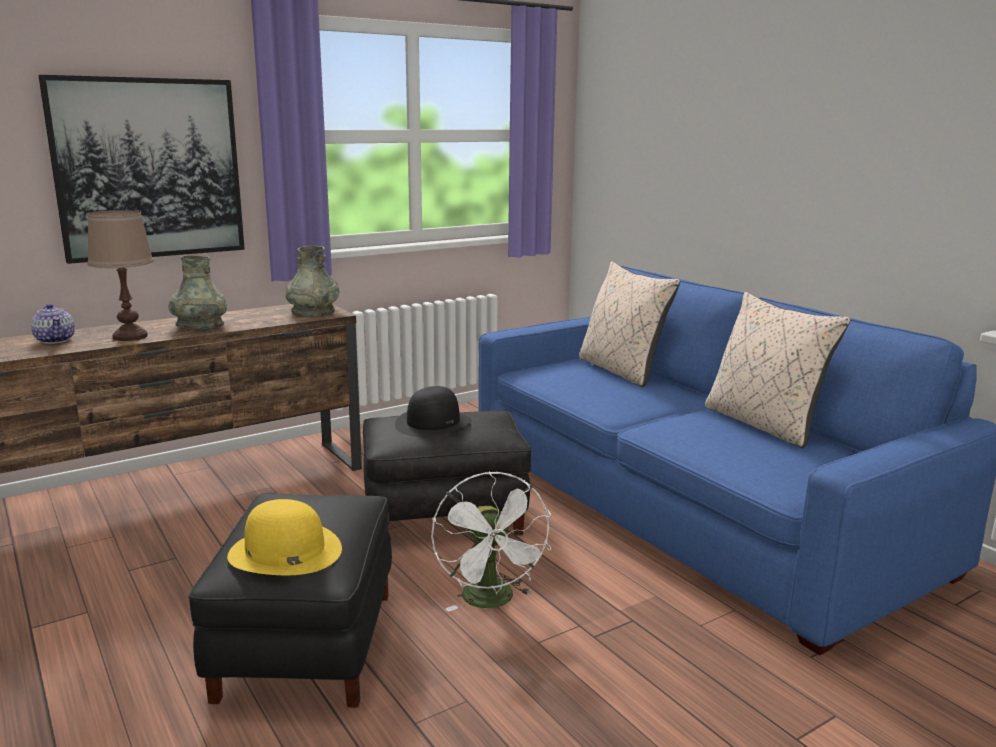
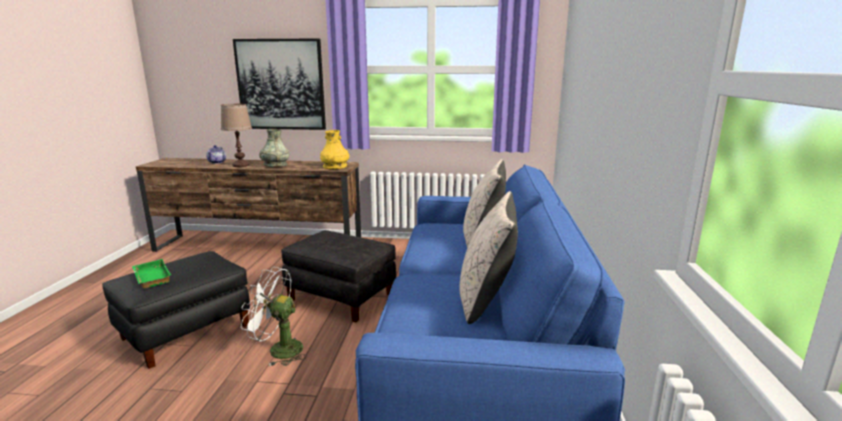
camera: 40 degrees right, 0 degrees up
yellow hat [227,499,342,575] -> green tray [132,259,171,288]
grey vase [286,246,339,317] -> yellow vase [320,130,349,169]
black hat [395,386,472,437] -> none
white fan [431,471,551,612] -> white fan turned 75 degrees clockwise [241,267,308,366]

